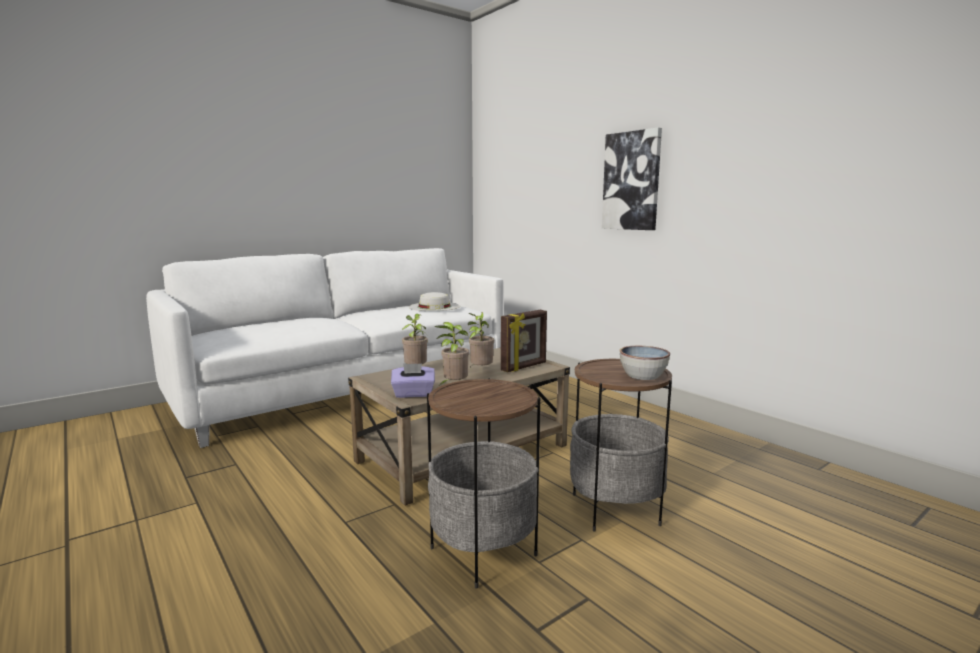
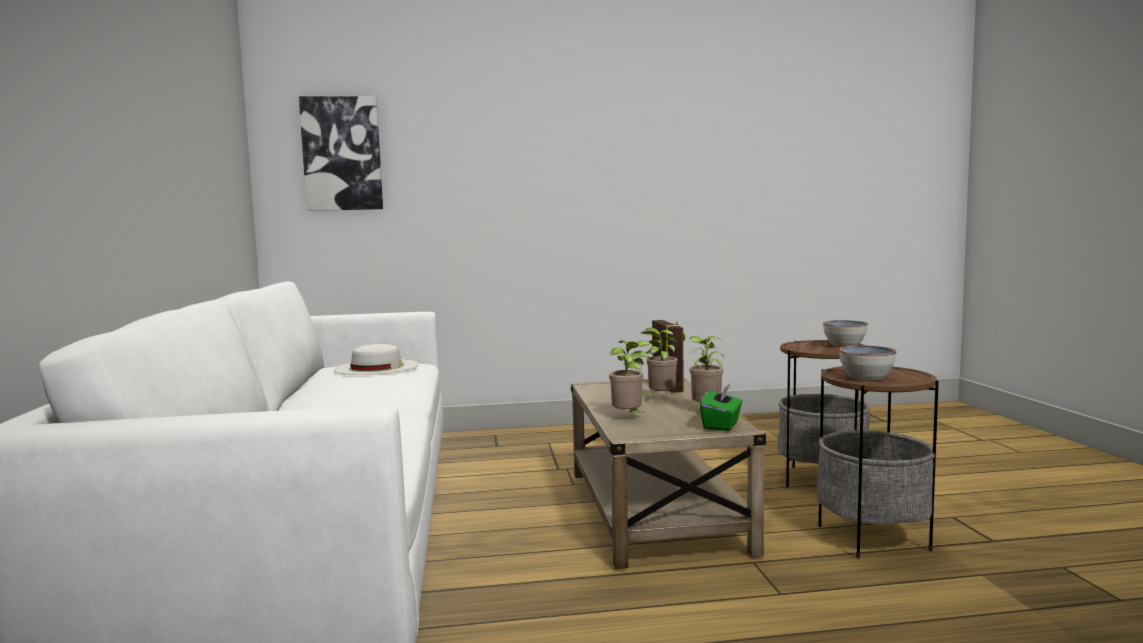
camera: 60 degrees left, 5 degrees down
purple tissue box [391,364,435,398] -> green tissue box [700,383,743,431]
picture [602,127,662,230] -> picture moved to [299,96,383,211]
none -> bowl [839,346,896,380]

